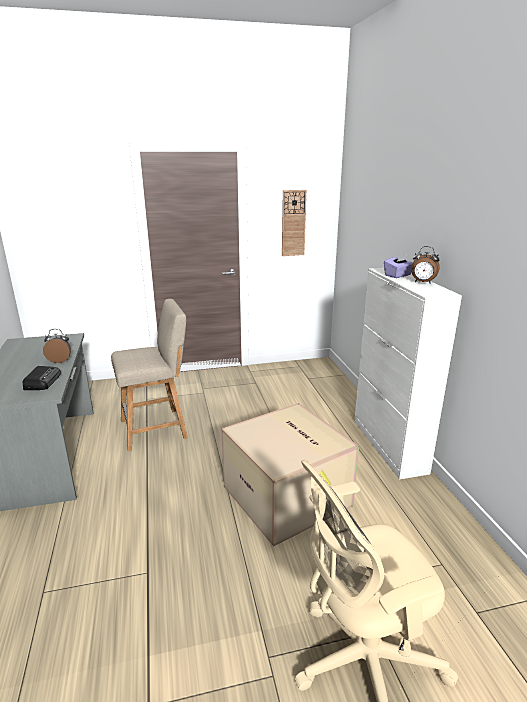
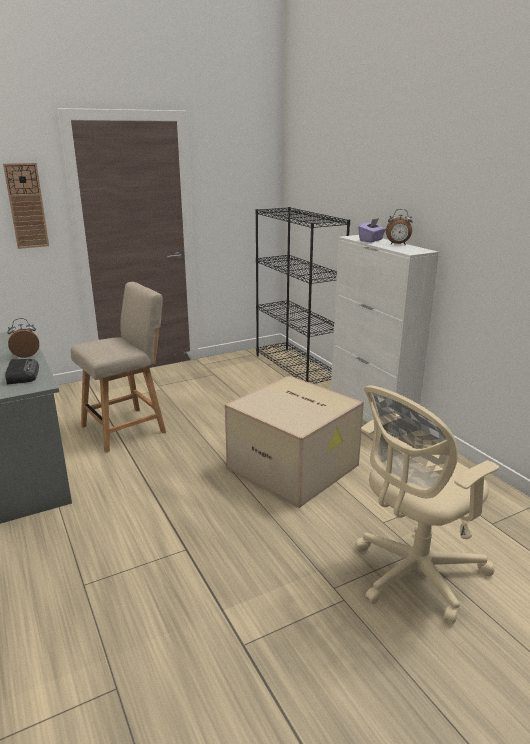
camera: 15 degrees left, 0 degrees up
wall clock [282,190,307,256] -> wall clock moved to [3,163,49,249]
none -> black bookcase [255,207,350,384]

